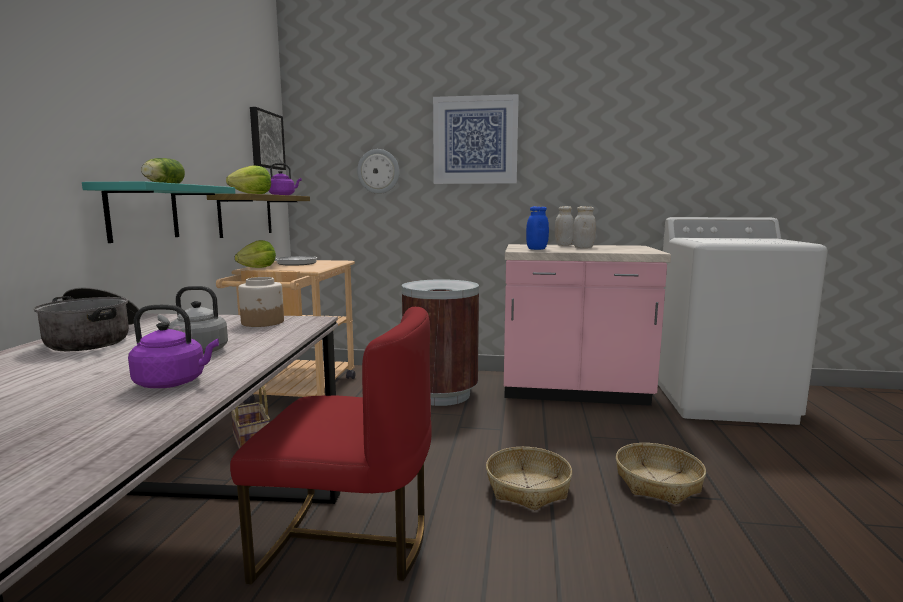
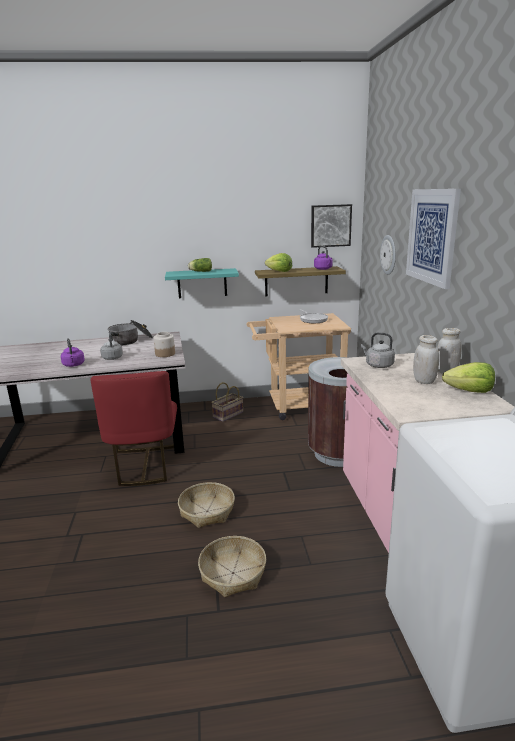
camera: 75 degrees right, 10 degrees up
lettuce [235,240,276,268] -> lettuce moved to [442,362,495,393]
blue jar [526,206,549,250] -> grey kettle [361,332,395,368]

